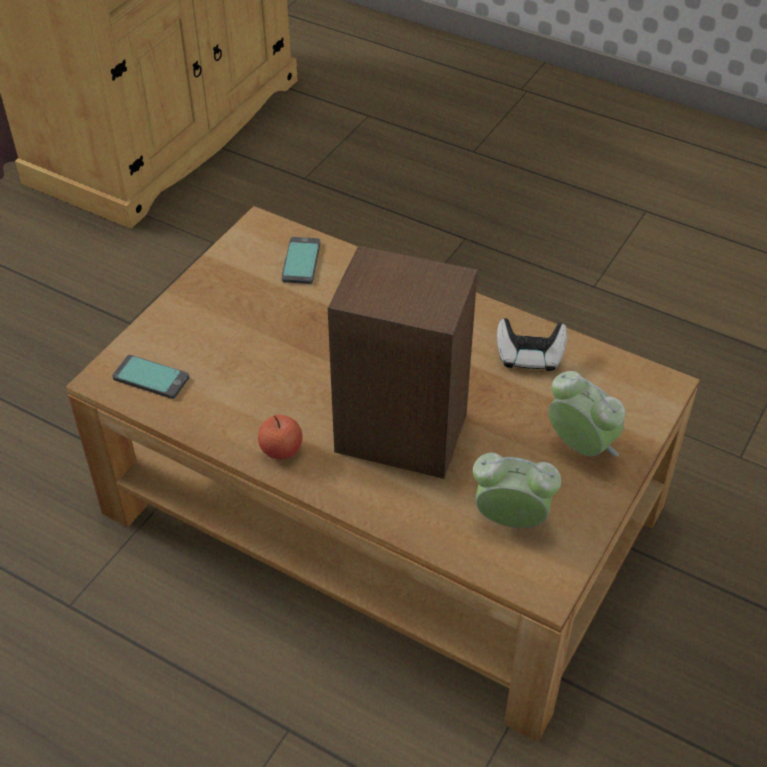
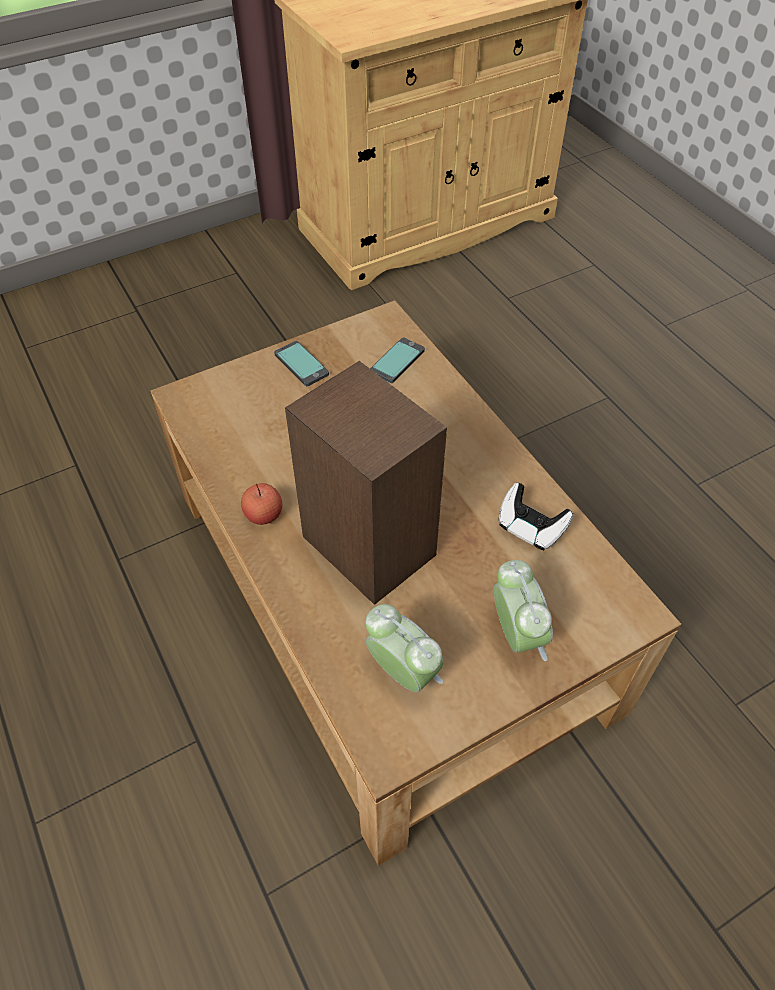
camera: 30 degrees right, 5 degrees up
phone [112,355,189,399] -> phone moved to [274,341,329,386]

